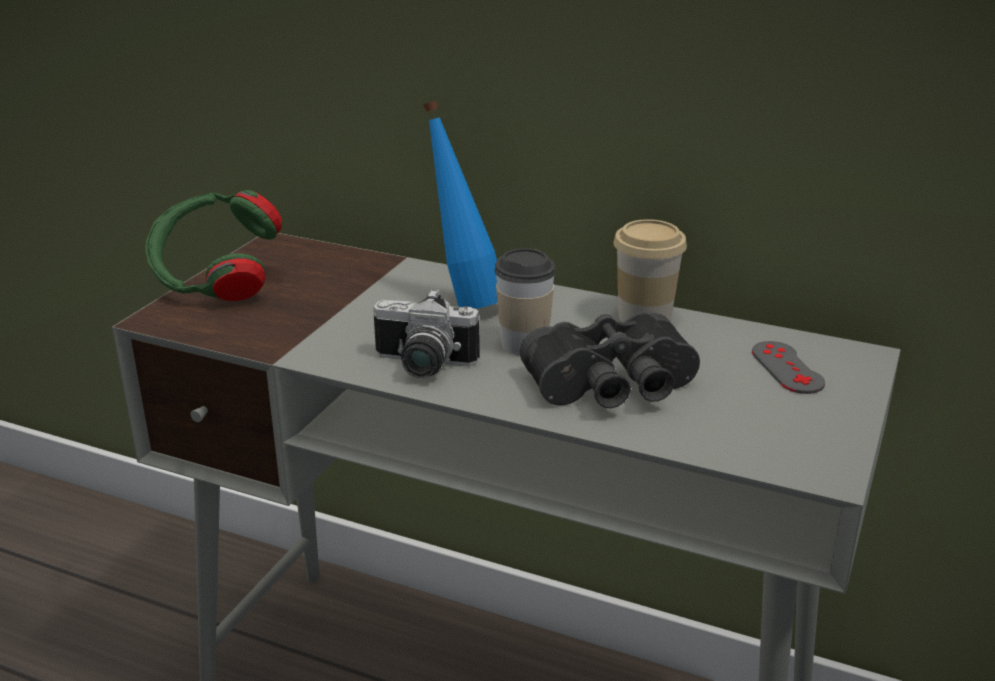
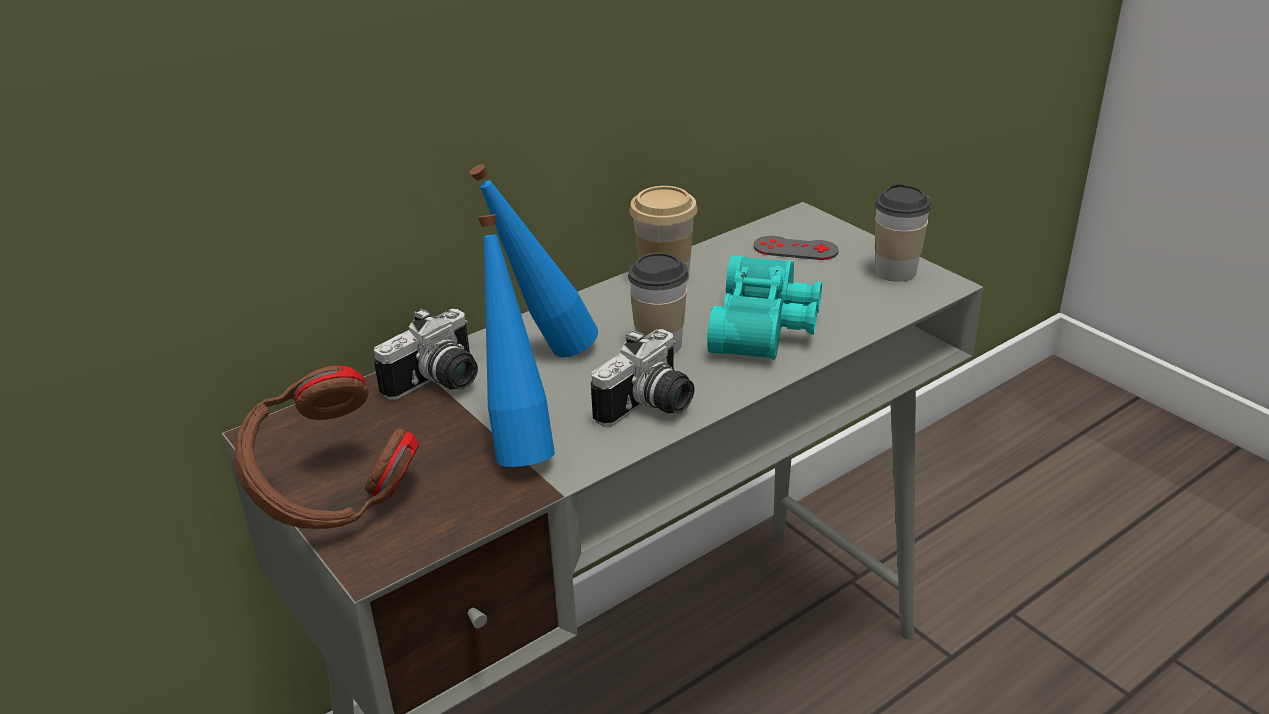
camera: 60 degrees left, 5 degrees up
green headphones [145,190,282,301] -> brown headphones [234,366,419,529]
black binoculars [520,312,700,408] -> turquoise binoculars [707,255,822,360]
none -> camera [374,309,478,400]
none -> blue bottle [478,214,555,467]
none -> cup [875,183,931,282]

